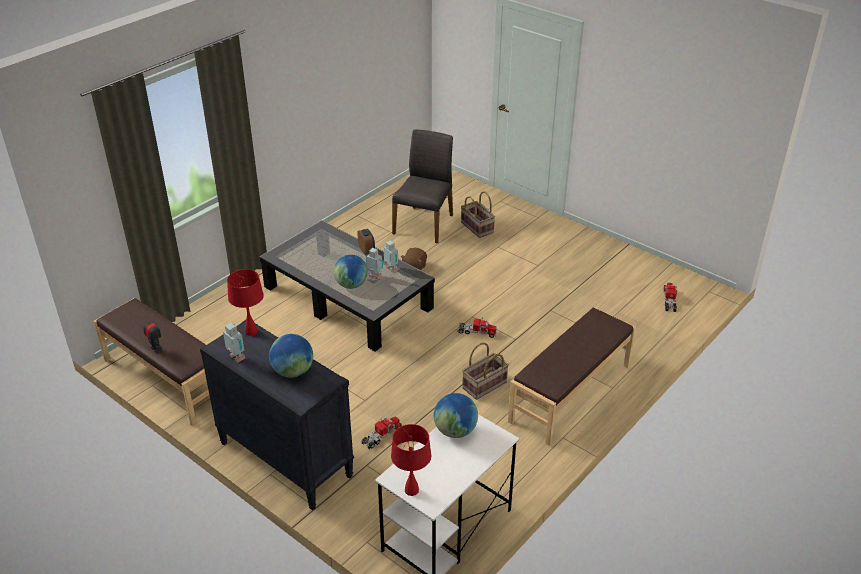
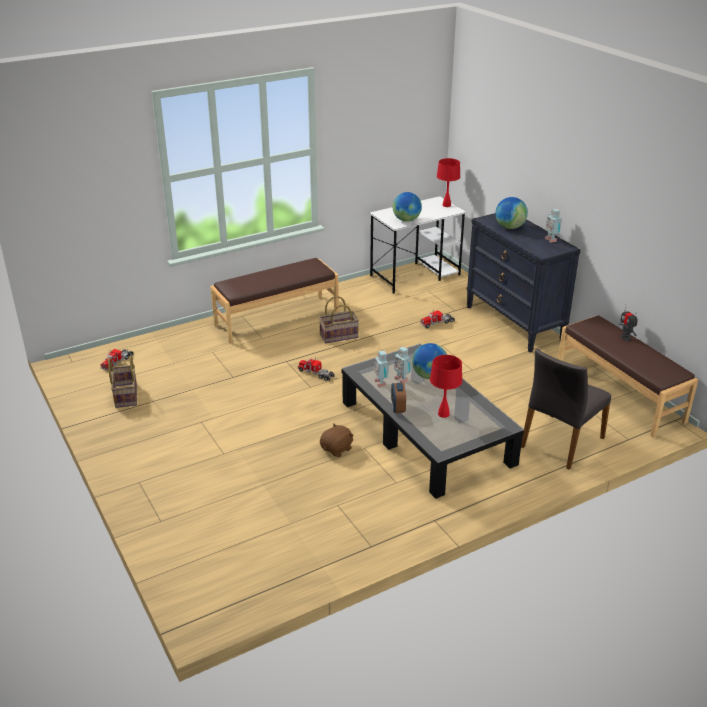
camera: 160 degrees left, 5 degrees down
red table lamp [227,269,264,336] -> red table lamp moved to [430,355,462,418]
grey chair [392,129,453,244] -> grey chair moved to [521,348,611,470]
basket [461,191,495,238] -> basket moved to [108,356,137,408]

